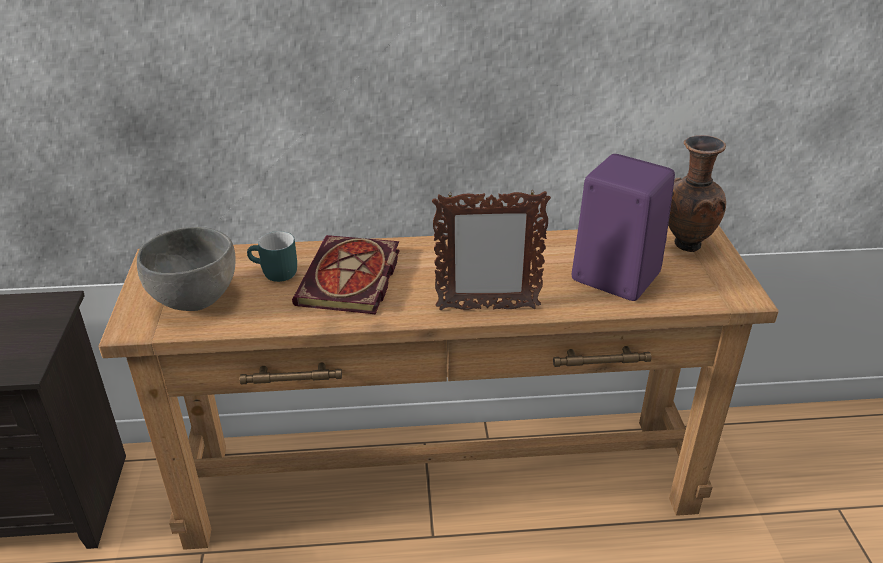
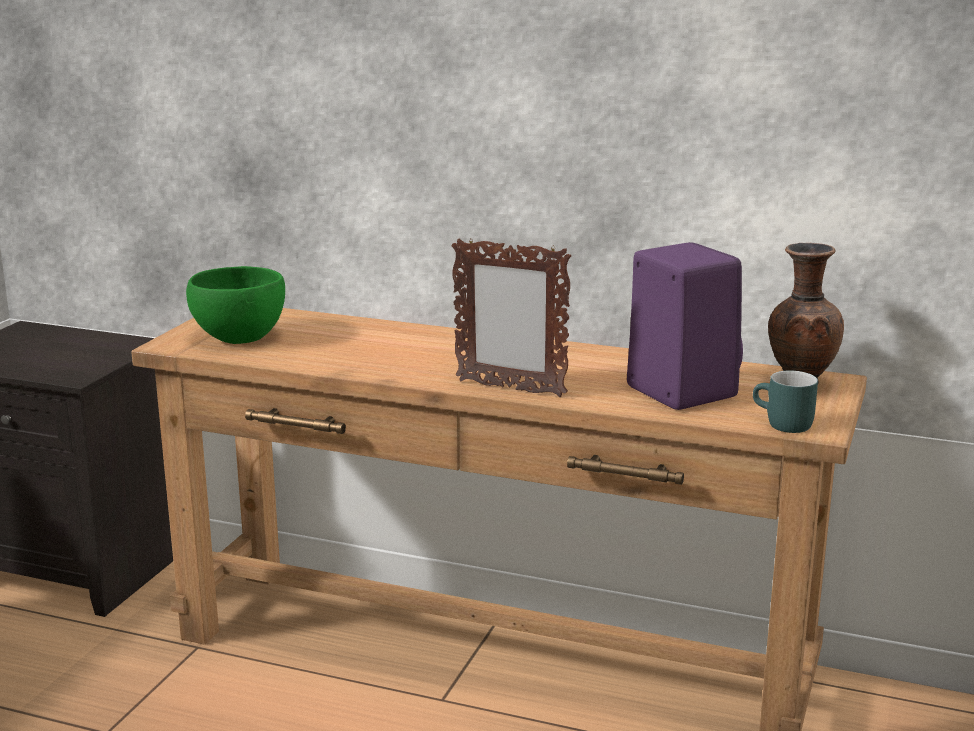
camera: 25 degrees right, 15 degrees down
grey bowl [137,227,236,311] -> green bowl [186,266,285,344]
turquoise mug [247,231,297,282] -> turquoise mug moved to [753,370,818,433]
book [292,235,399,314] -> none

